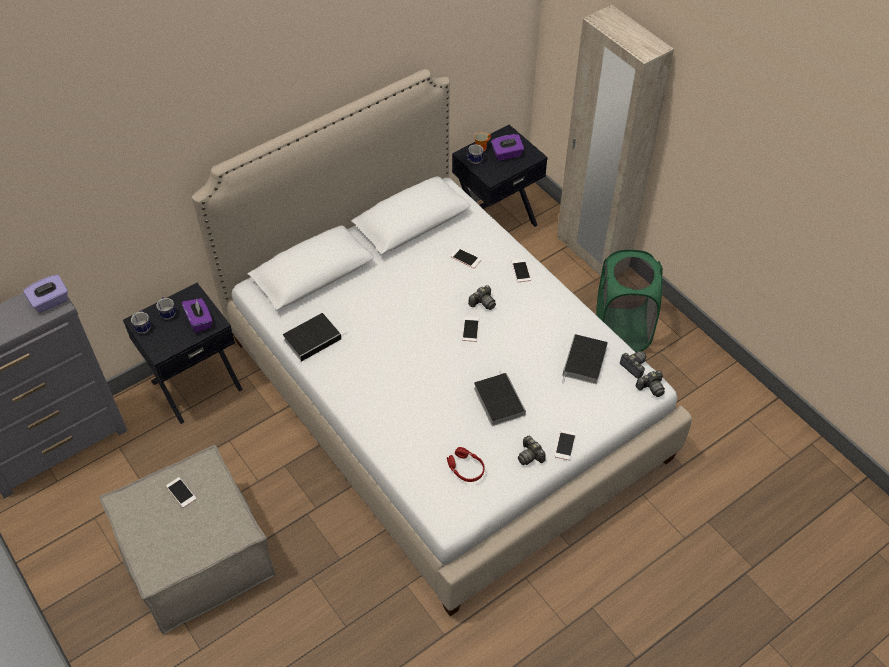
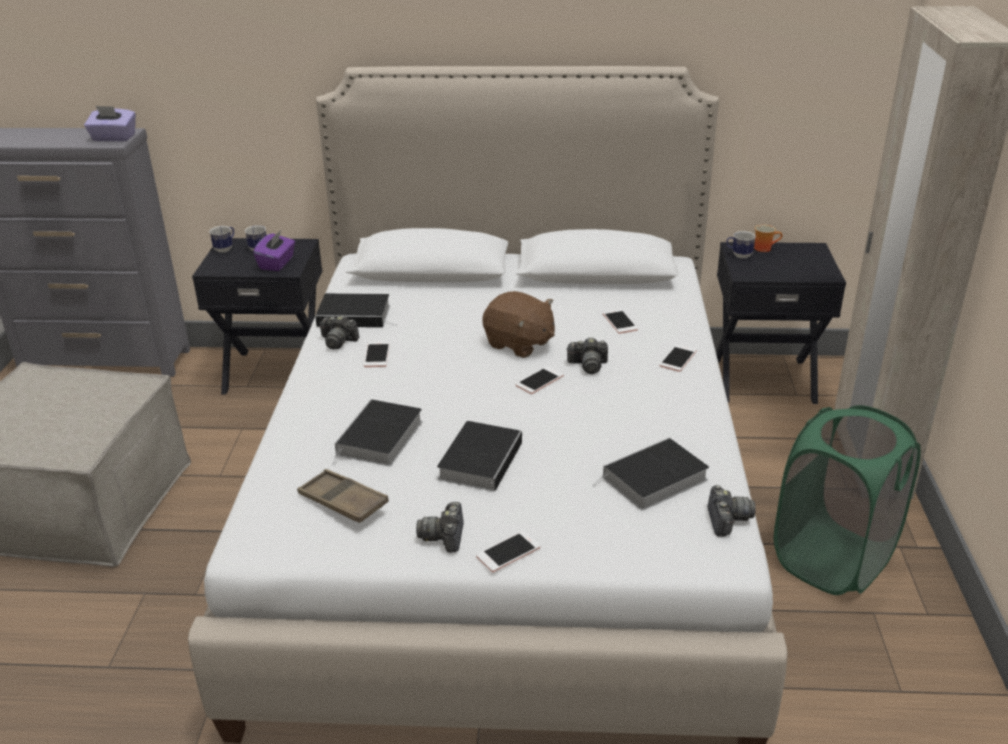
camera: 40 degrees right, 20 degrees down
phone [166,477,196,508] -> phone moved to [364,342,390,367]
red headphones [447,447,484,482] -> brown tray [297,469,389,523]
purple tissue box [491,134,524,161] -> none
camera [636,370,665,397] -> camera moved to [319,315,359,350]
none -> book [332,399,423,466]
none -> brown plush toy [482,291,555,358]

